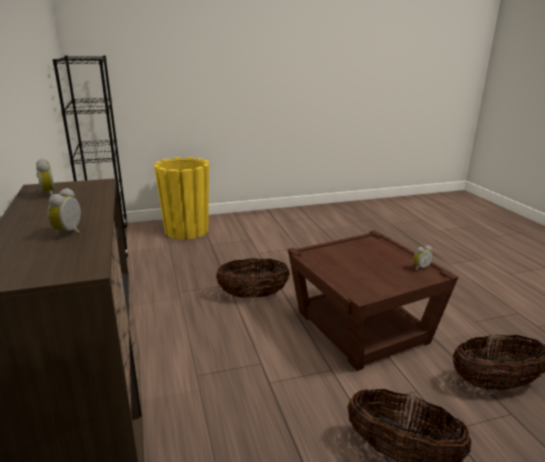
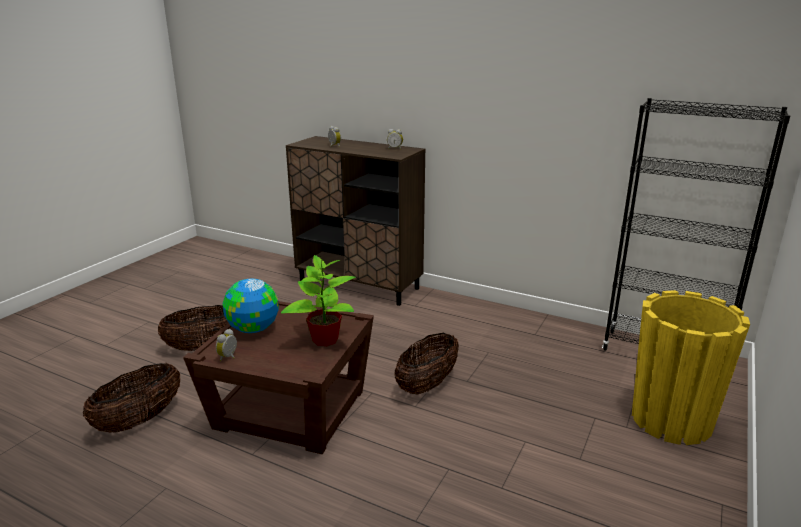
camera: 135 degrees right, 0 degrees up
none -> globe [223,279,279,333]
none -> potted plant [281,255,356,346]

